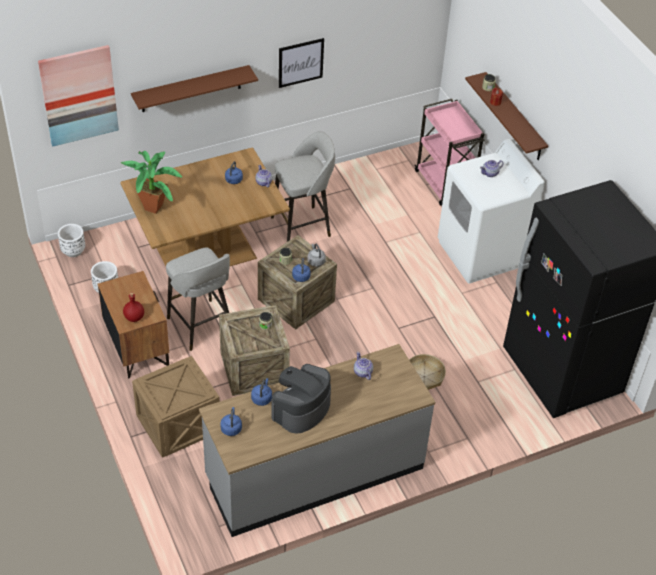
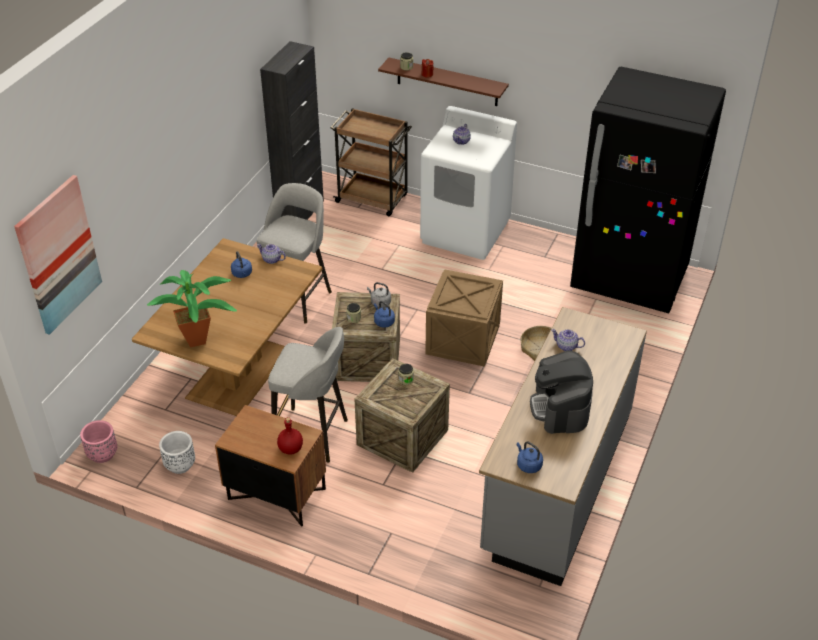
camera: 40 degrees left, 5 degrees down
white planter [58,224,85,257] -> pink planter [80,420,117,463]
brown shelf [131,65,258,112] -> none
crate [132,356,220,458] -> crate moved to [425,269,503,367]
blue kettle [251,378,272,406] -> none
picture [279,38,324,88] -> none
pink cart [415,99,485,206] -> brown cart [330,108,412,216]
none -> black cabinet [260,41,324,220]

